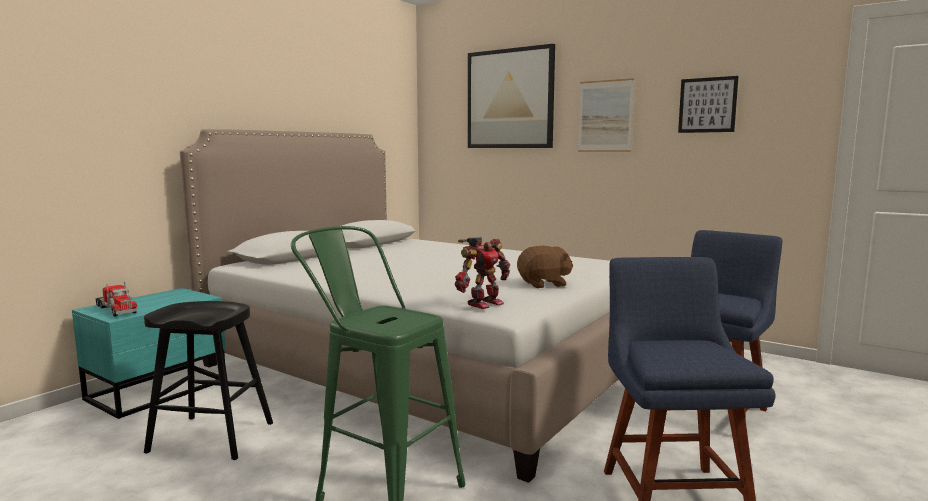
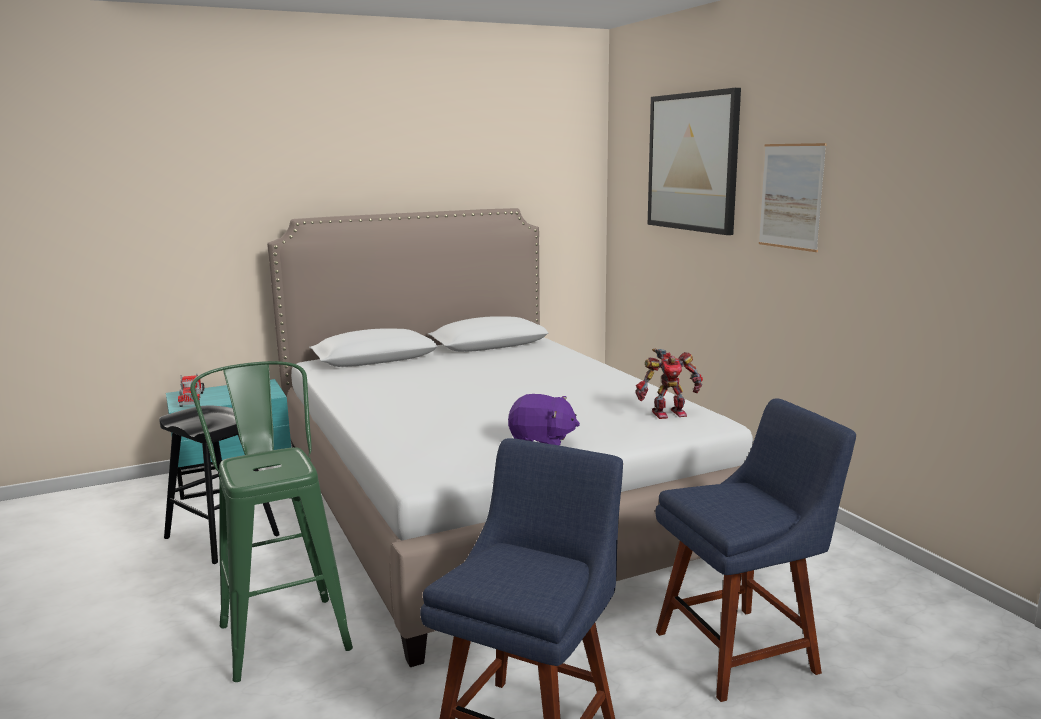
camera: 30 degrees right, 5 degrees up
toy robot [455,237,511,309] -> toy robot moved to [635,349,703,419]
brown plush toy [517,246,573,288] -> purple plush toy [508,394,580,446]
picture [678,76,739,133] -> none

